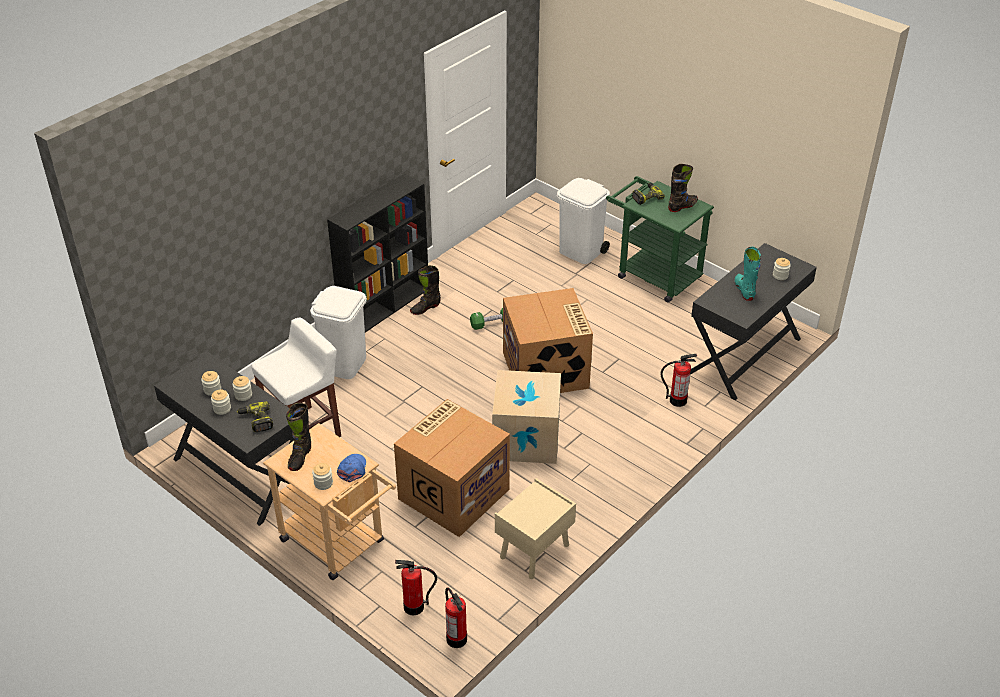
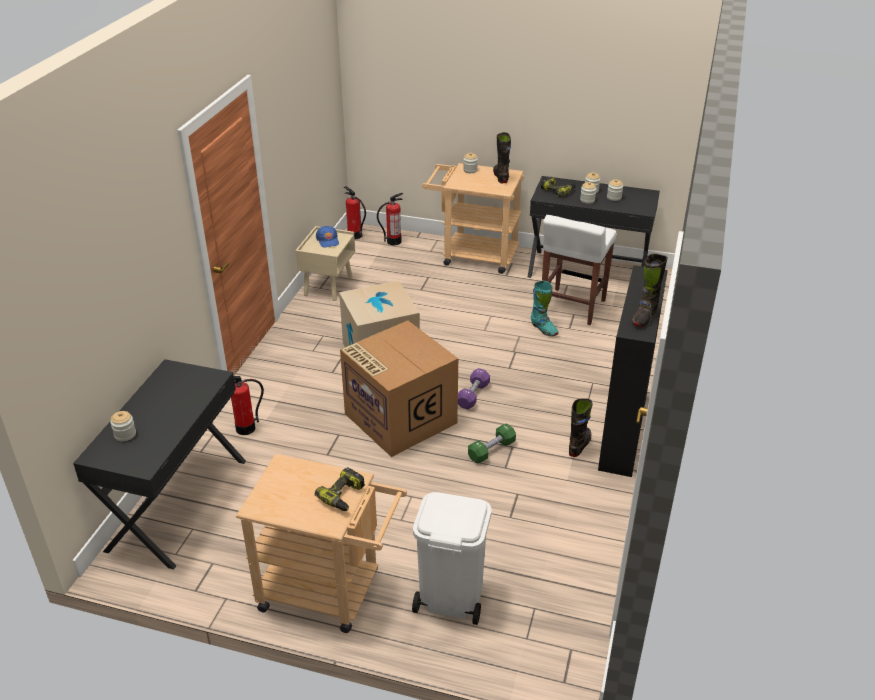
camera: 155 degrees right, 5 degrees down
white trash can [310,286,367,379] -> none
blue cap [337,454,366,482] -> blue cap moved to [316,226,339,248]
cardboard box [394,399,510,537] -> none
green cart [606,176,714,303] -> beige cart [236,454,407,633]
black boot [668,164,698,212] -> black boot moved to [632,253,668,327]
turquoise boot [735,247,761,301] -> turquoise boot moved to [531,280,558,336]
none -> purple dumbbell [458,368,490,409]

